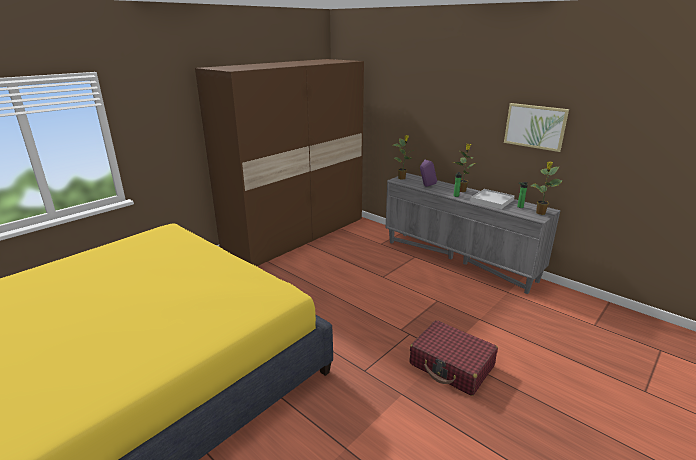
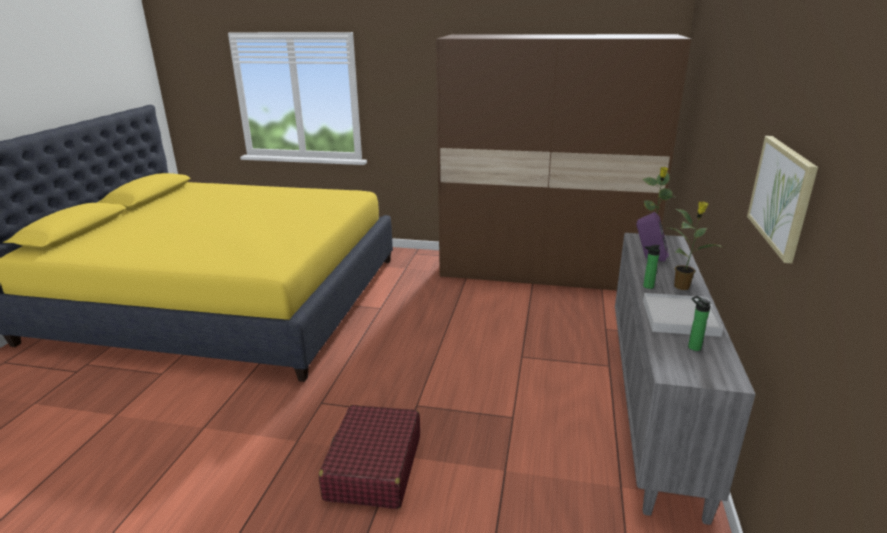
camera: 60 degrees right, 0 degrees up
potted plant [531,161,563,215] -> none

